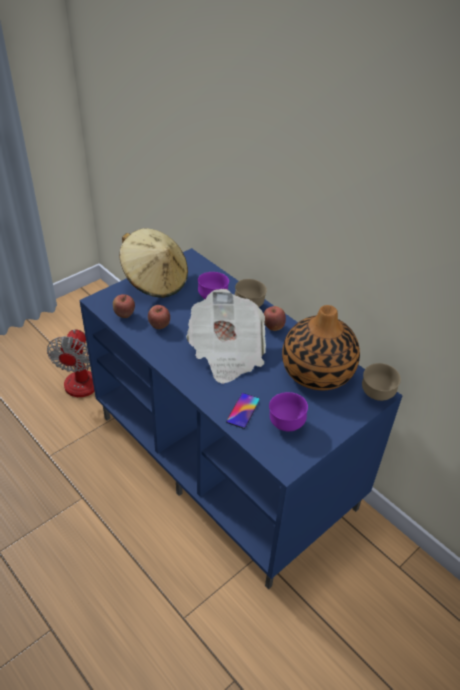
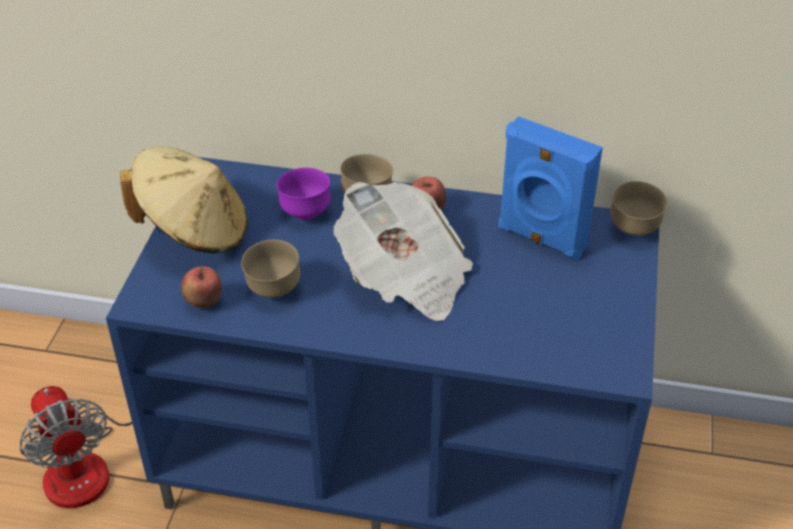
camera: 35 degrees left, 0 degrees up
apple [148,305,170,329] -> brown bowl [241,240,301,298]
phone [226,393,260,429] -> none
purple bowl [269,392,308,431] -> none
vase [282,305,360,390] -> blue speaker [498,116,603,260]

